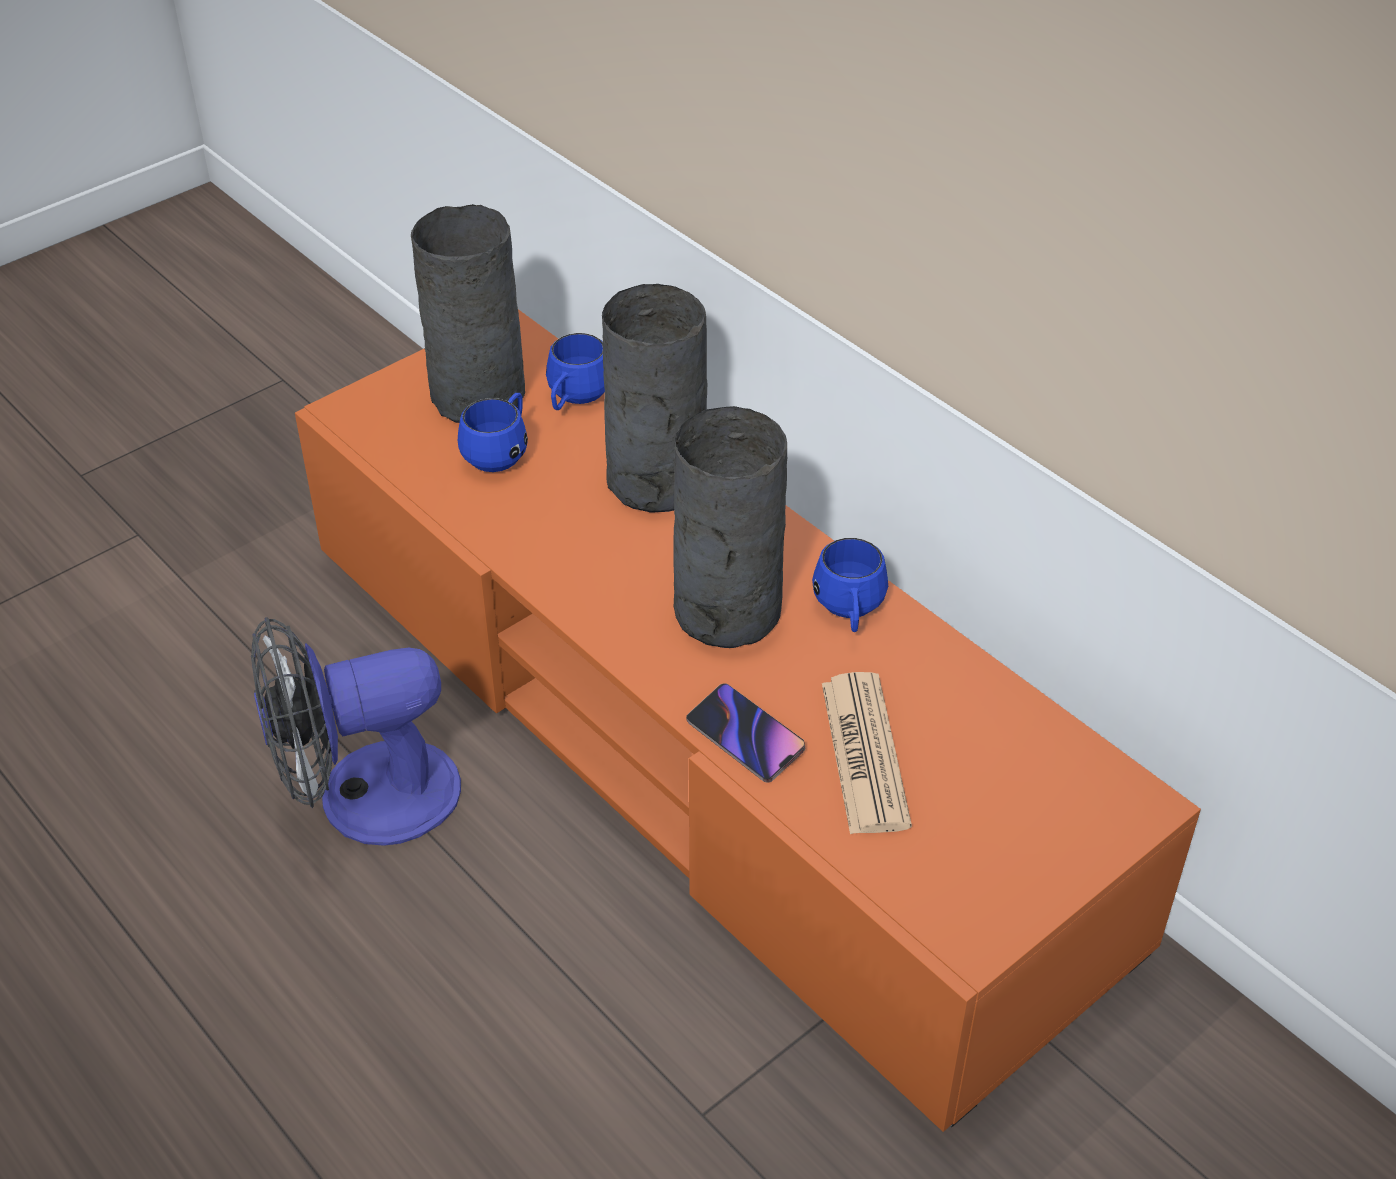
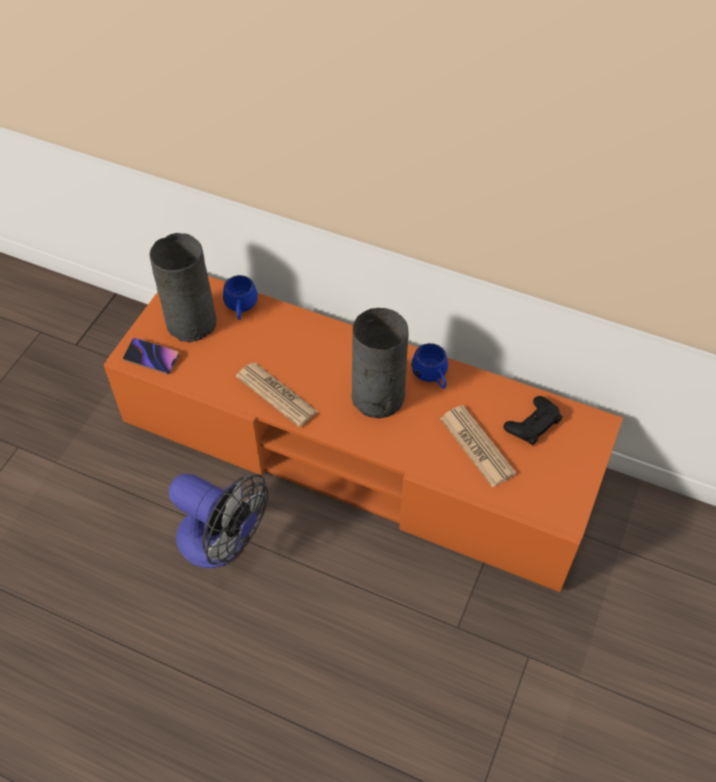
camera: 25 degrees left, 10 degrees up
fan [251,617,461,846] -> fan turned 105 degrees counterclockwise [169,474,268,568]
blue mug [458,393,528,472] -> none
grey vase [602,284,707,513] -> none
phone [686,683,805,783] -> phone moved to [123,338,179,374]
none -> newspaper [236,362,318,427]
none -> black game controller [504,396,563,445]

